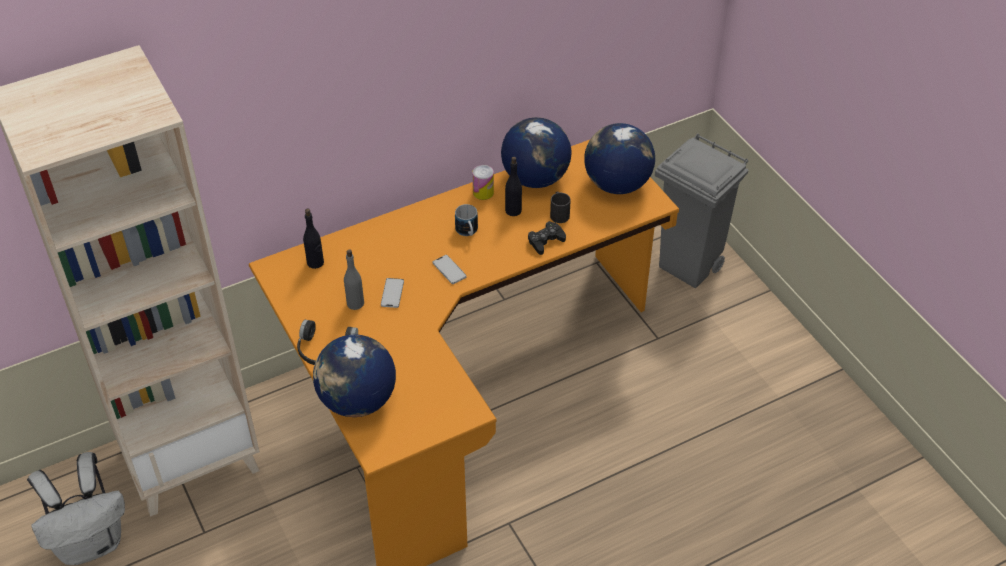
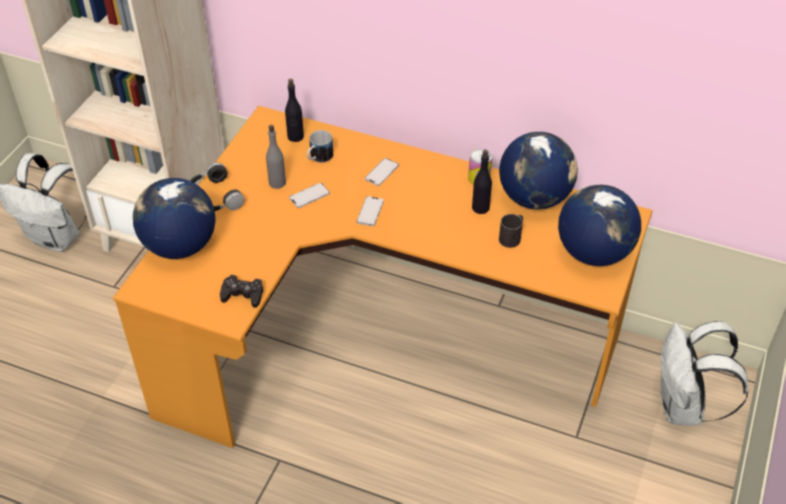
camera: 50 degrees right, 0 degrees up
mug [455,204,478,236] -> mug moved to [307,130,333,163]
black game controller [528,221,566,255] -> black game controller moved to [220,275,263,308]
grey trash can [655,133,748,288] -> white backpack [660,321,748,426]
none -> phone [365,158,399,186]

